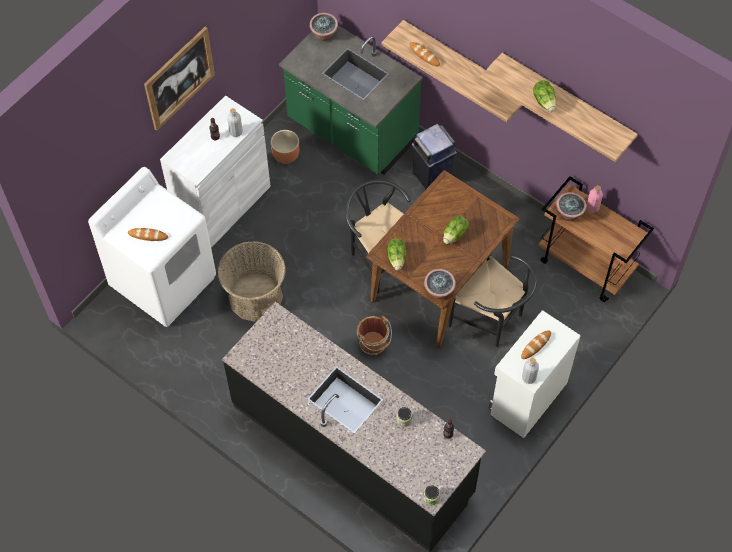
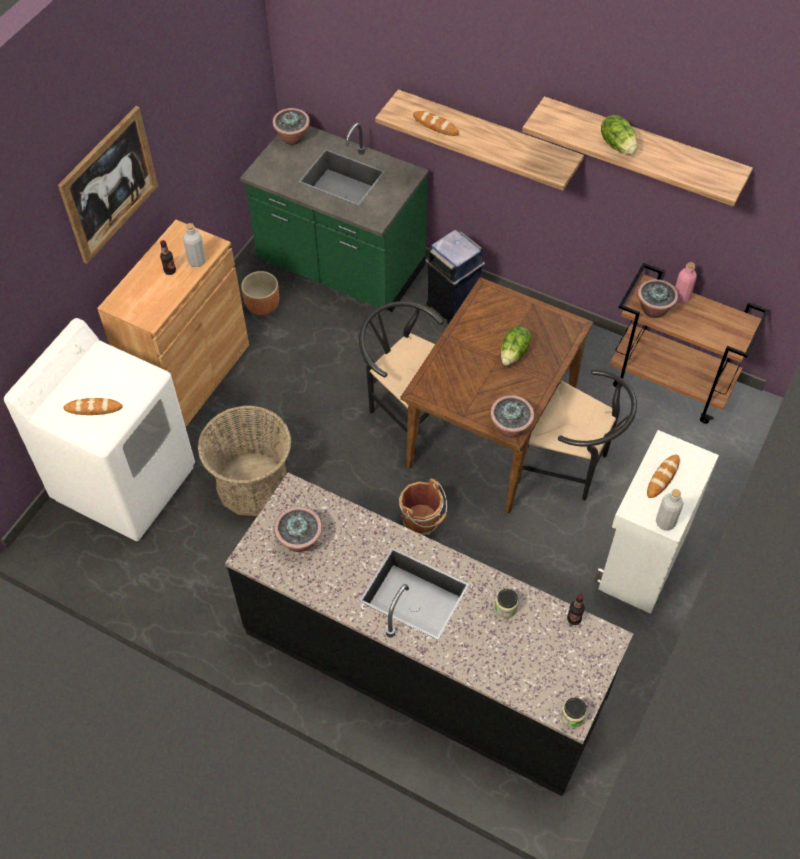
camera: 10 degrees left, 5 degrees down
white cabinet [160,95,271,248] -> brown cabinet [97,220,249,427]
lettuce [387,238,406,271] -> none
none -> potted plant [274,507,322,552]

